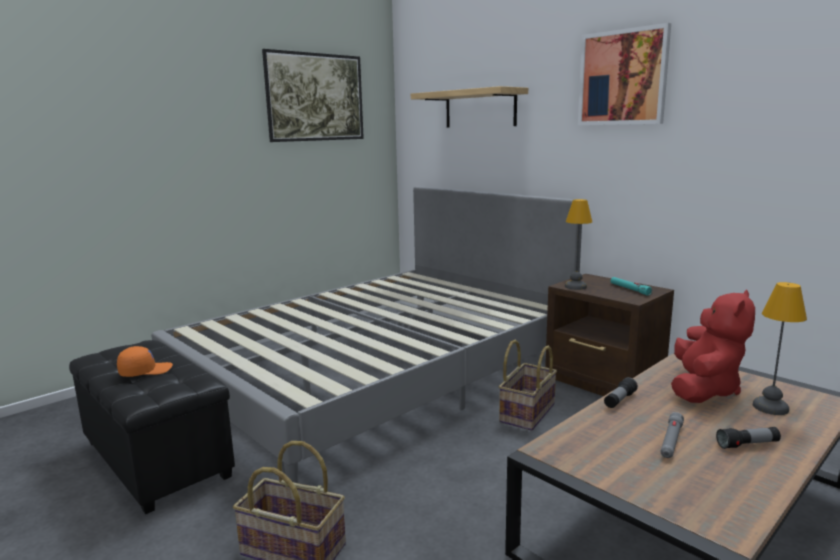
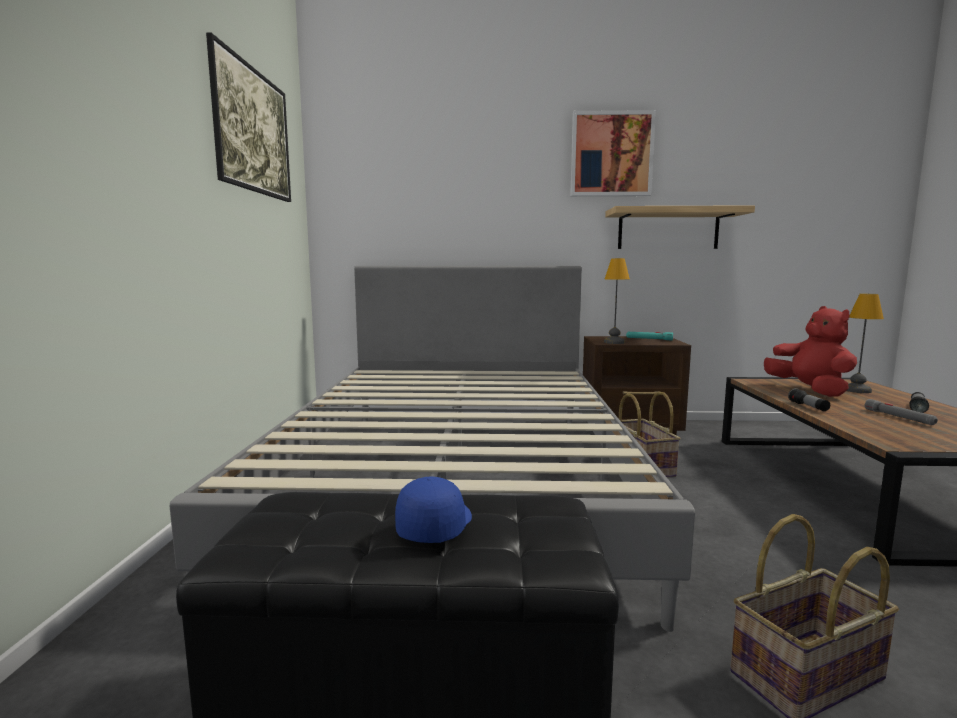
camera: 45 degrees left, 5 degrees down
orange cap [117,346,173,377] -> blue cap [395,476,472,543]
shelf [411,86,528,128] -> shelf moved to [605,205,755,249]

